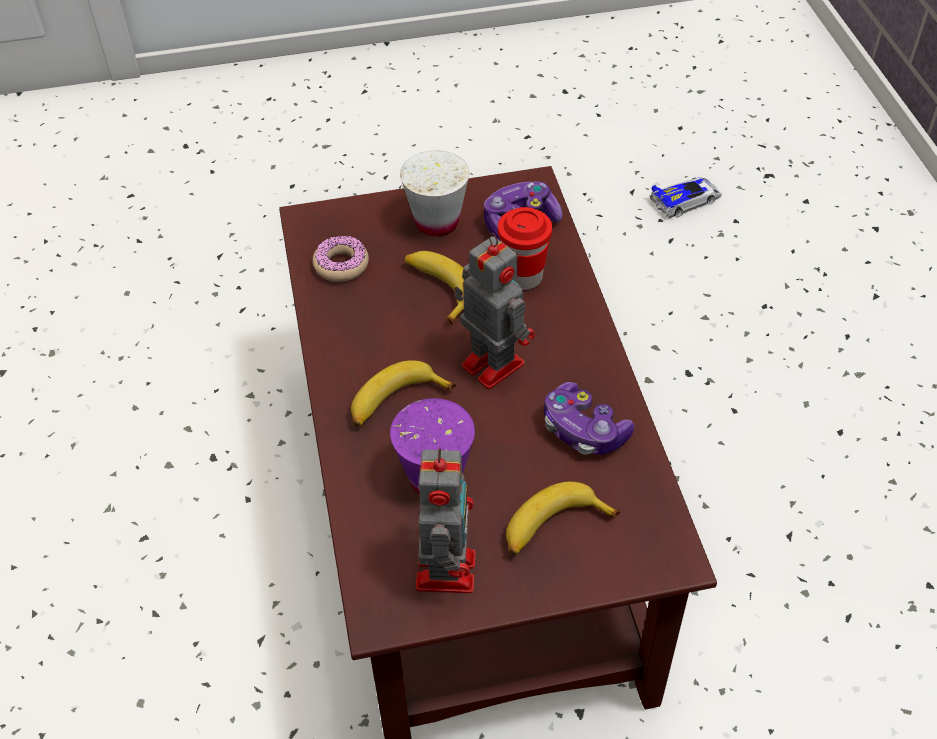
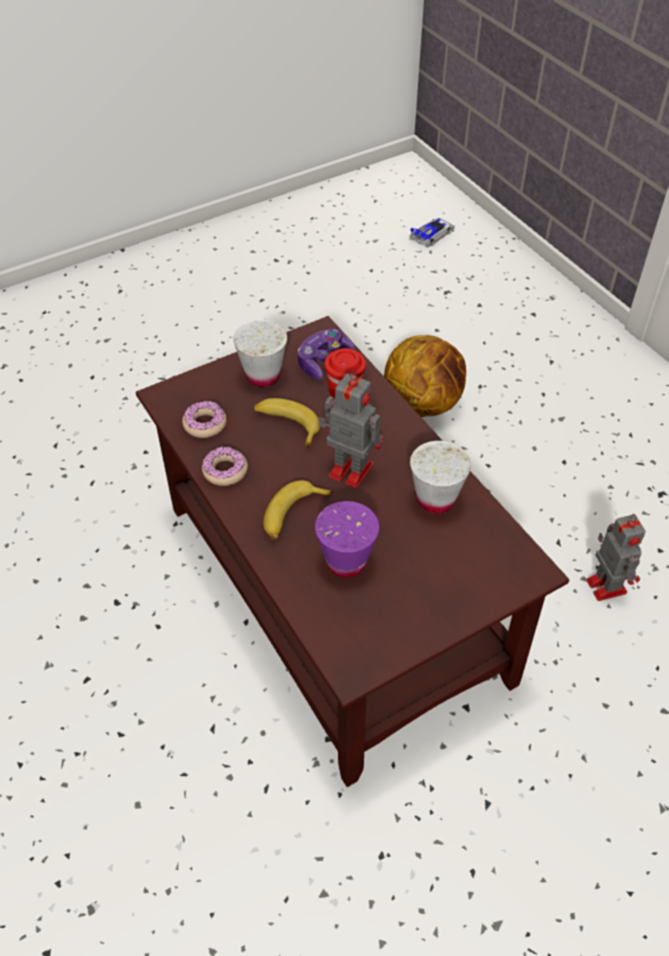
camera: 20 degrees left, 0 degrees up
toy robot [416,447,476,593] -> toy robot moved to [586,514,646,601]
banana [506,482,620,555] -> none
game controller [544,382,634,455] -> white cup [410,441,471,514]
toy car [650,177,722,219] -> toy car moved to [410,218,455,248]
none -> donut [202,447,248,486]
none -> basketball [384,335,466,417]

